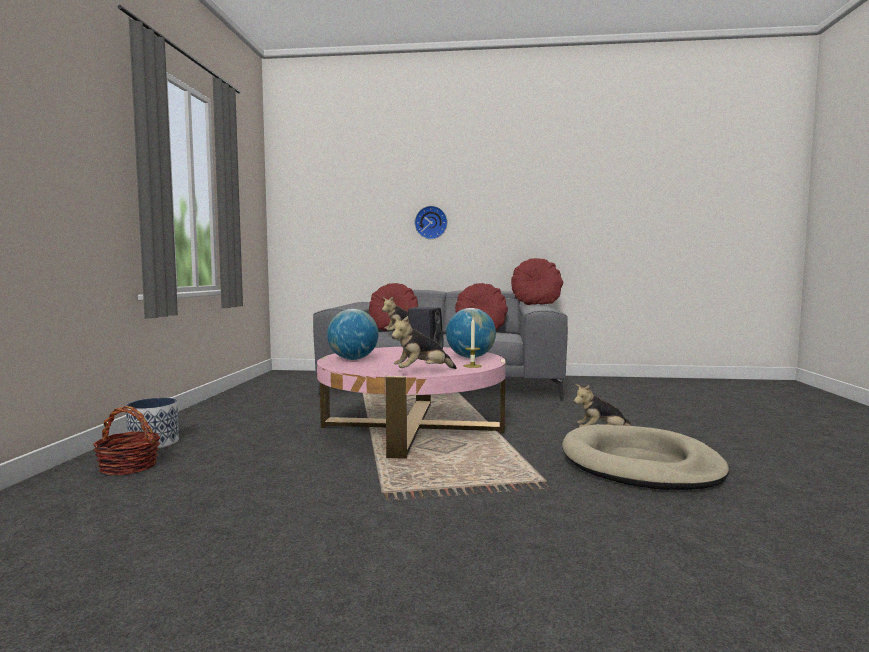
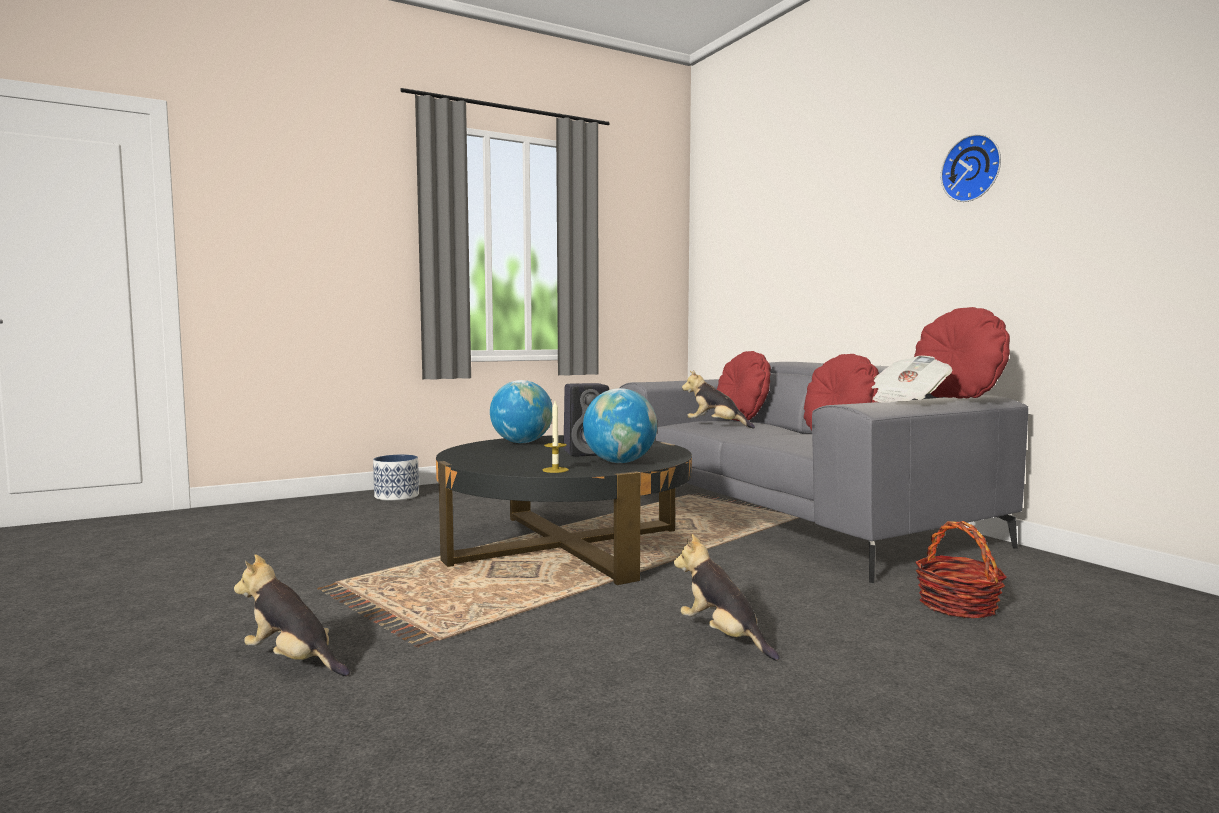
camera: 55 degrees right, 0 degrees up
basket [93,406,161,476] -> basket moved to [915,521,1007,618]
pink coffee table [317,347,506,459] -> black coffee table [436,435,692,585]
plush toy [391,316,457,369] -> plush toy moved to [234,554,350,676]
wall clock [415,206,448,239] -> wall clock moved to [941,134,1001,202]
beige dog bed [562,424,729,490] -> none
none -> newspaper [871,356,952,403]

